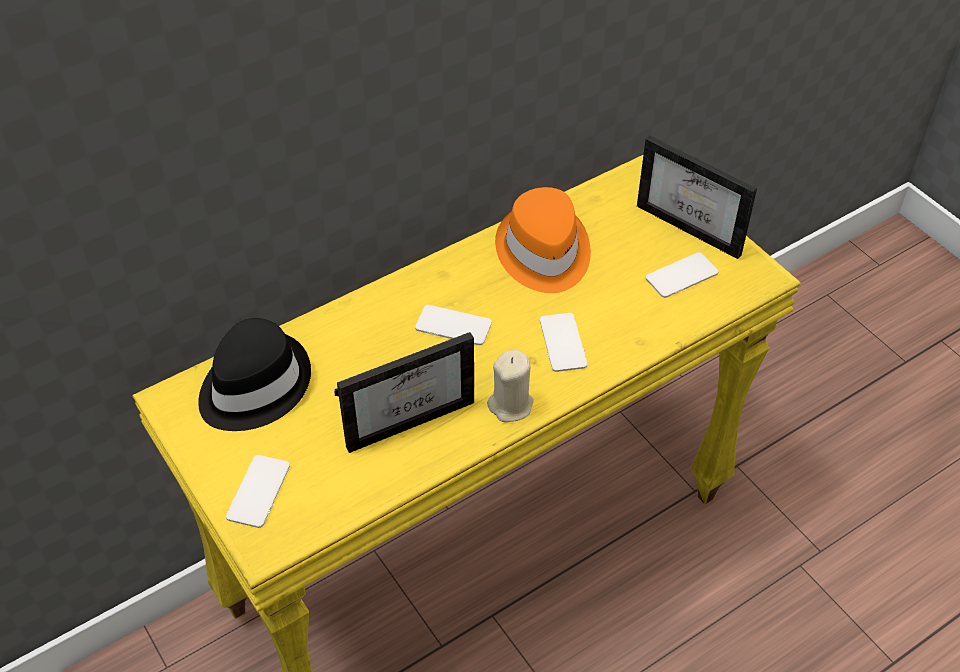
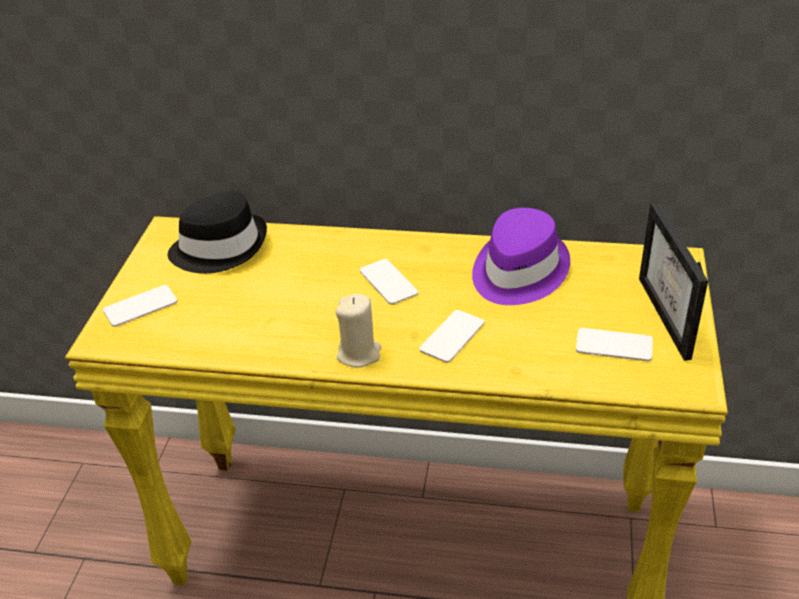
camera: 45 degrees right, 10 degrees down
picture frame [334,332,474,453] -> none
orange hat [495,187,591,293] -> purple hat [472,208,570,305]

